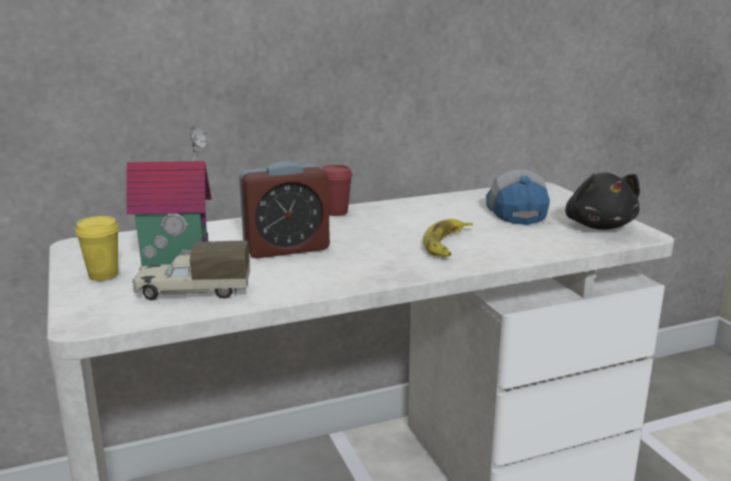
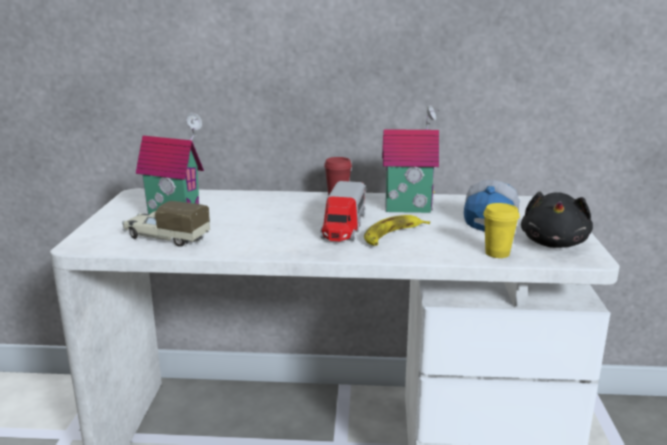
camera: 25 degrees right, 0 degrees up
yellow cup [75,216,119,281] -> yellow cup moved to [483,203,520,258]
alarm clock [239,161,330,258] -> none
none -> toy truck [320,181,365,241]
none -> toy house [382,105,440,213]

